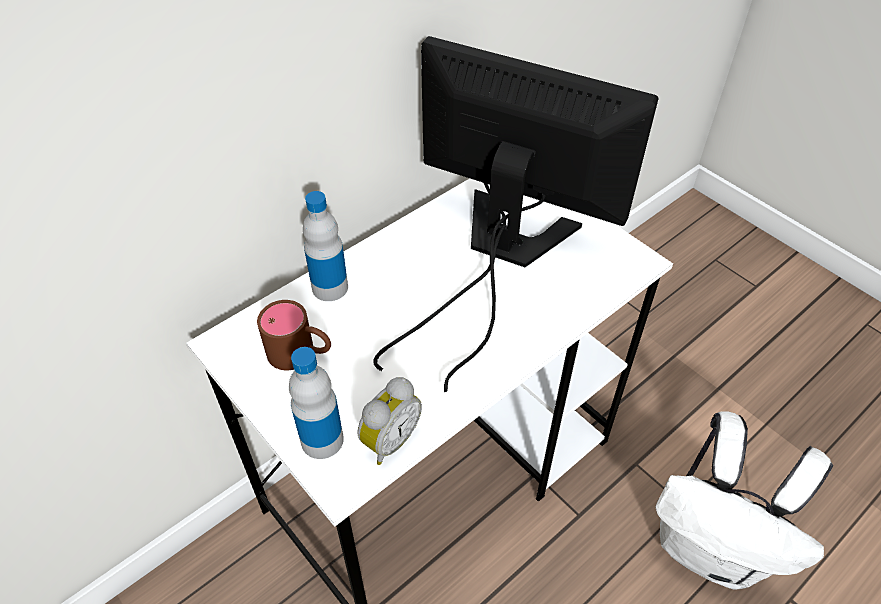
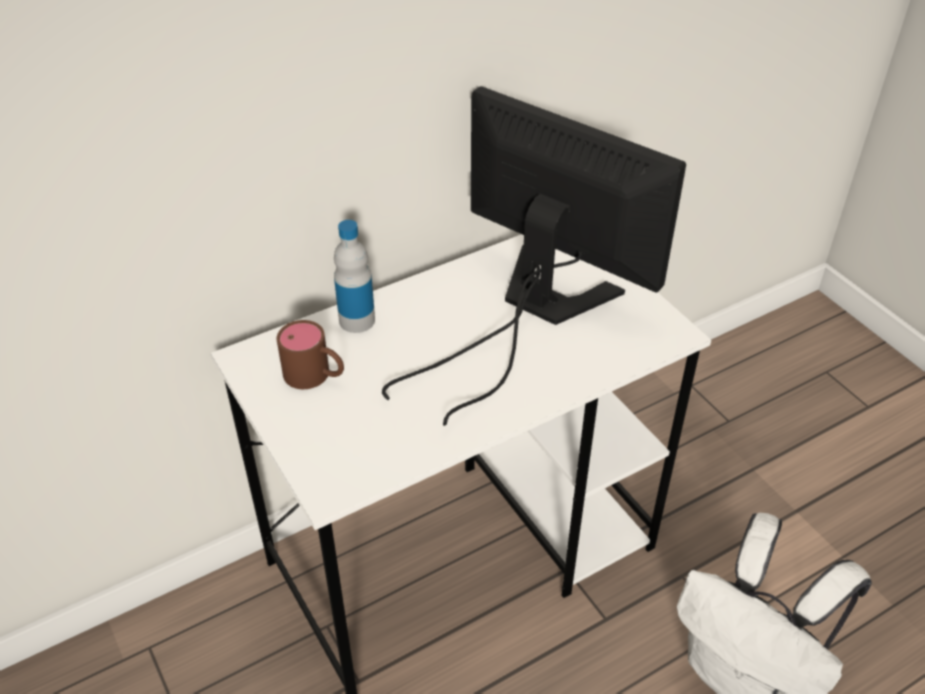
camera: 10 degrees right, 5 degrees down
bottle [289,347,344,459] -> none
alarm clock [358,377,422,465] -> none

